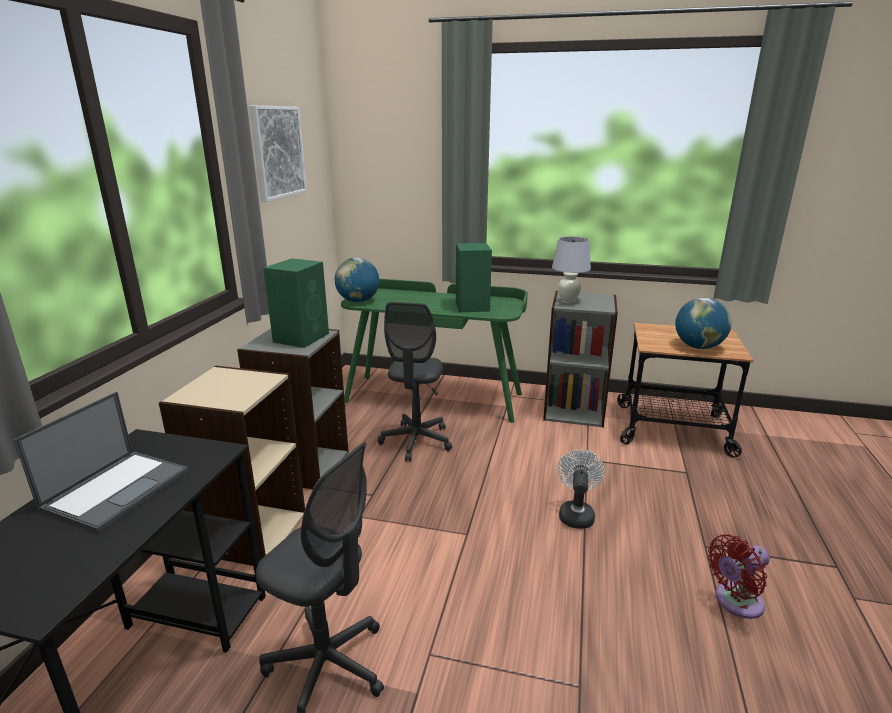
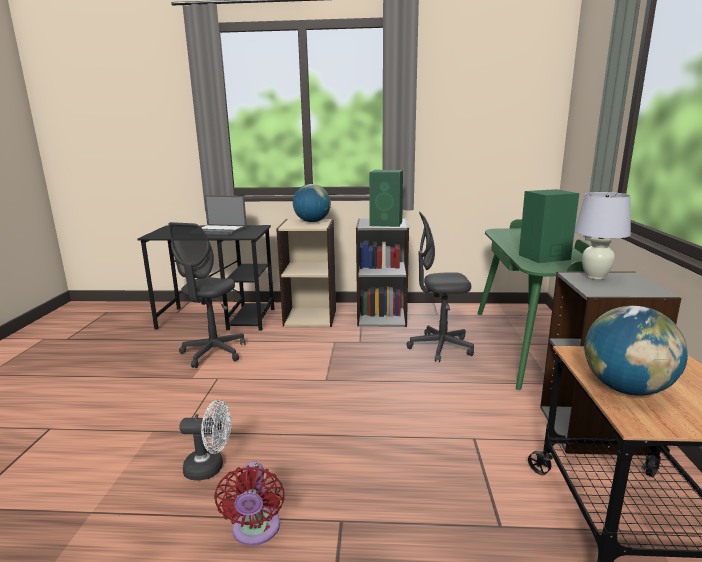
camera: 80 degrees right, 5 degrees down
picture [249,105,307,202] -> none
globe [335,258,379,302] -> globe moved to [293,184,331,222]
white fan [557,450,605,529] -> white fan moved to [179,400,231,481]
red fan [708,534,770,619] -> red fan turned 150 degrees counterclockwise [214,461,285,546]

